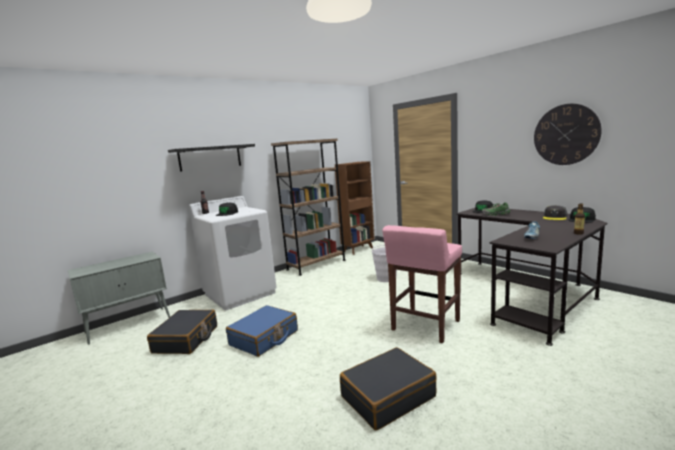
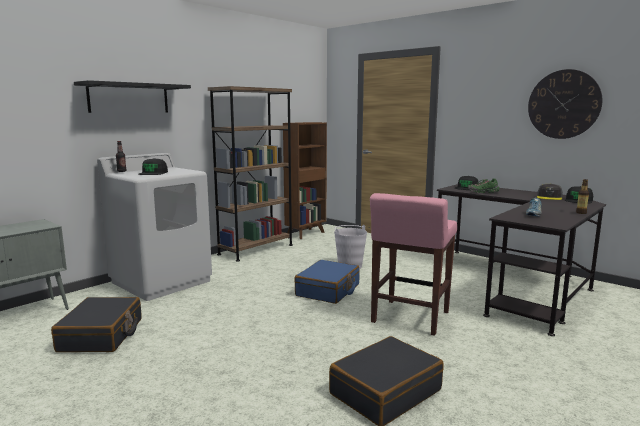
camera: 10 degrees left, 0 degrees up
blue suitcase [226,305,298,357] -> blue suitcase moved to [294,260,360,304]

